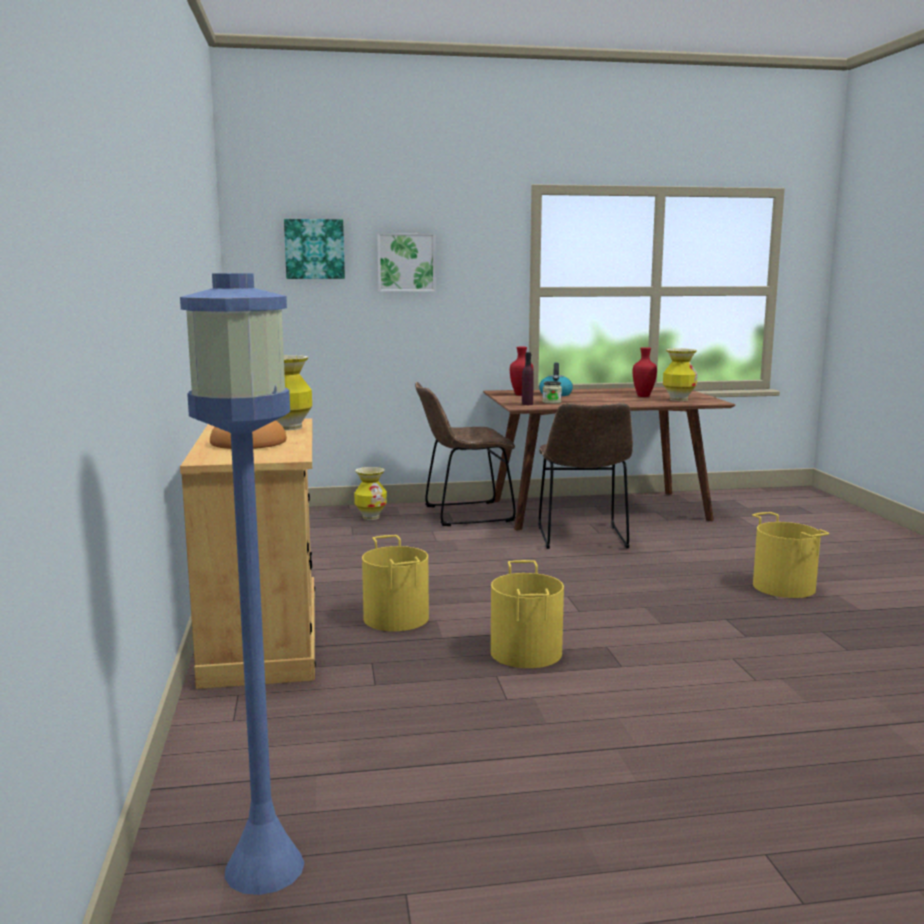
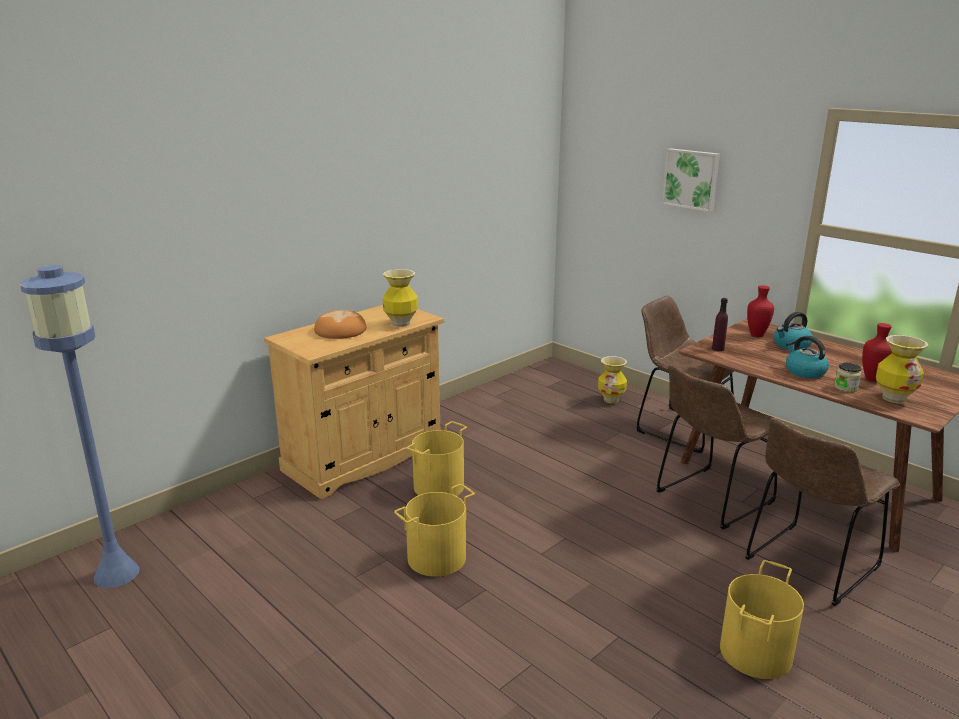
camera: 55 degrees right, 10 degrees up
picture [284,219,345,279] -> none
jar [542,381,562,404] -> jar moved to [834,362,862,392]
none -> brown chair [745,418,900,606]
none -> kettle [786,336,829,378]

